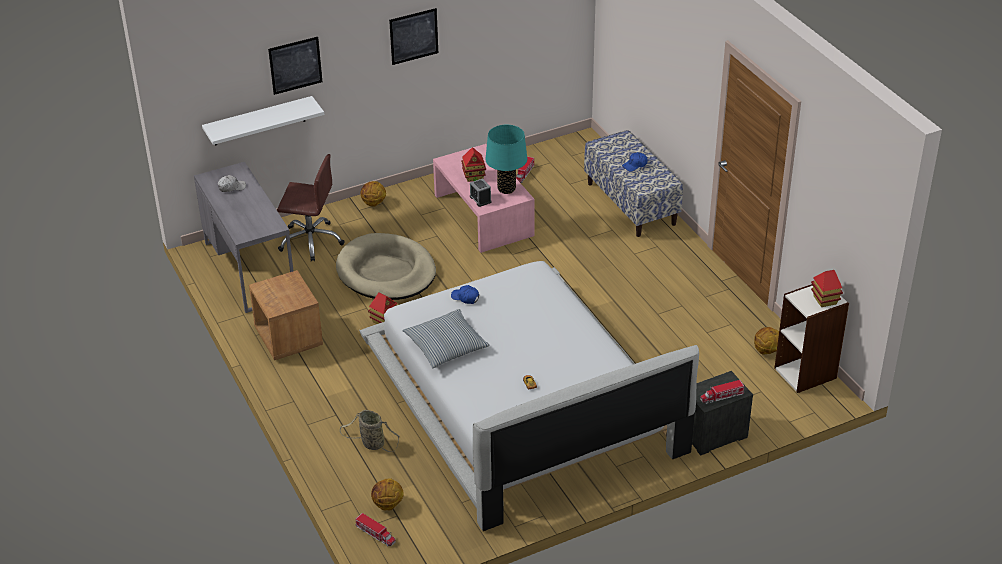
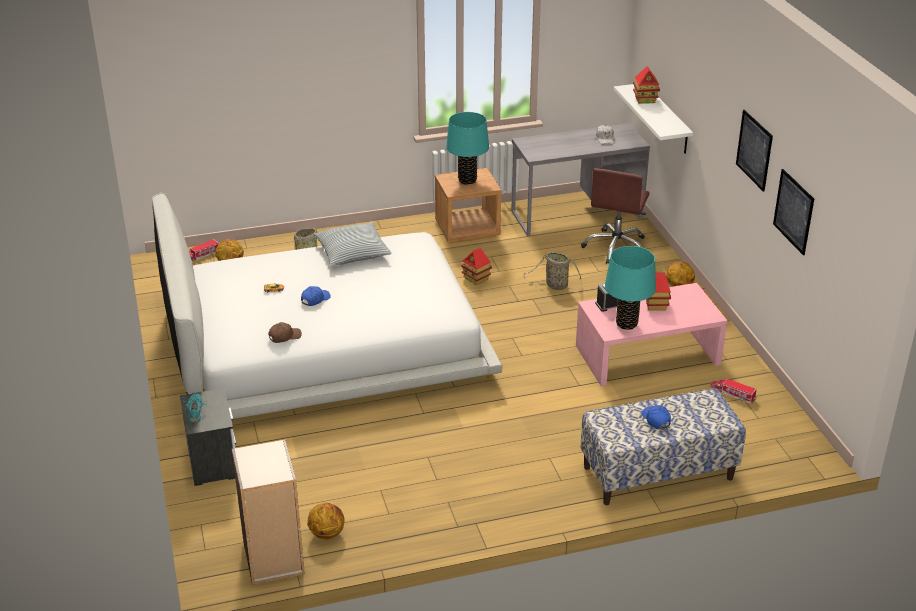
camera: 100 degrees right, 5 degrees down
picture [268,37,322,95] -> picture moved to [773,169,814,255]
beige dog bed [336,233,436,300] -> basket [524,252,581,290]
blue cap [451,285,479,304] -> blue cap moved to [301,286,331,306]
toy truck [700,380,744,404] -> turquoise shoe [181,393,206,423]
toy house [811,270,843,307] -> toy house moved to [633,66,660,104]
none -> brown cap [268,322,302,343]
none -> turquoise table lamp [446,112,489,185]

